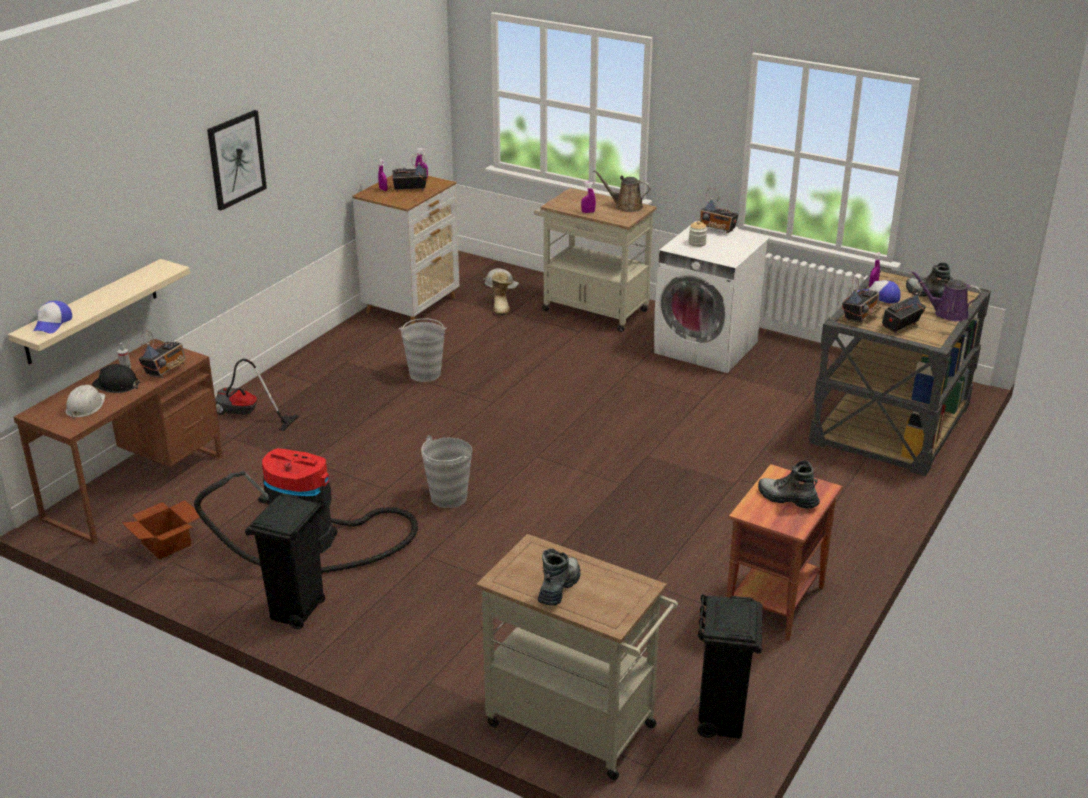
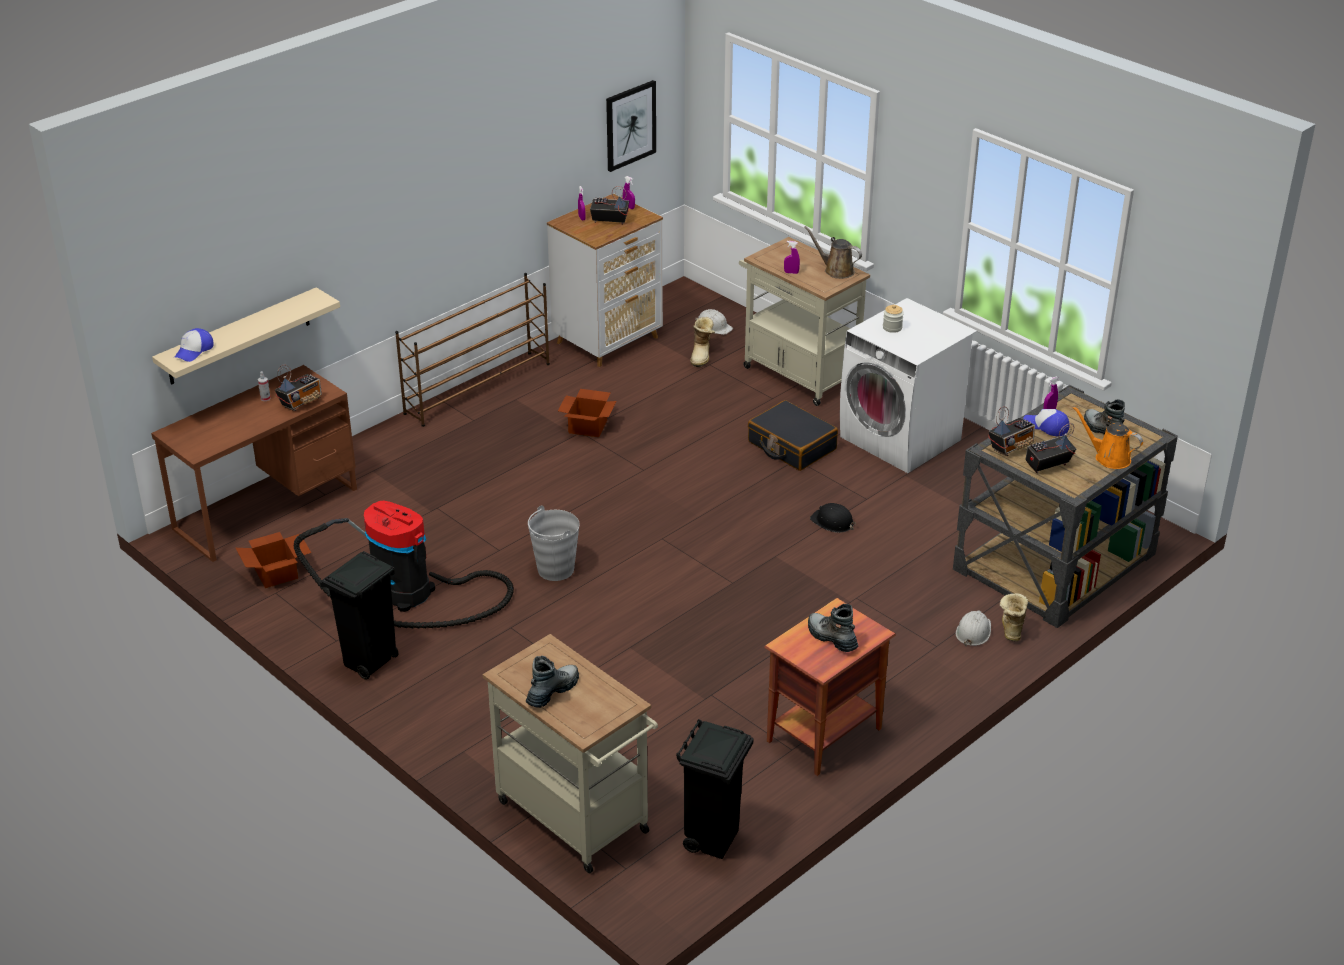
camera: 15 degrees right, 5 degrees up
white hard hat [66,385,105,419] -> white hard hat moved to [956,611,991,647]
black hard hat [92,364,140,393] -> black hard hat moved to [810,503,856,533]
picture [207,110,267,211] -> picture moved to [606,80,656,172]
vacuum cleaner [215,358,299,431] -> none
grey bucket [399,318,447,382] -> cardboard box [558,389,616,437]
radio [700,188,739,233] -> none
purple watering can [911,270,981,321] -> orange watering can [1073,406,1143,469]
none -> brown shoe rack [395,273,550,427]
none -> black suitcase [748,400,838,471]
none -> boot [1000,593,1028,642]

